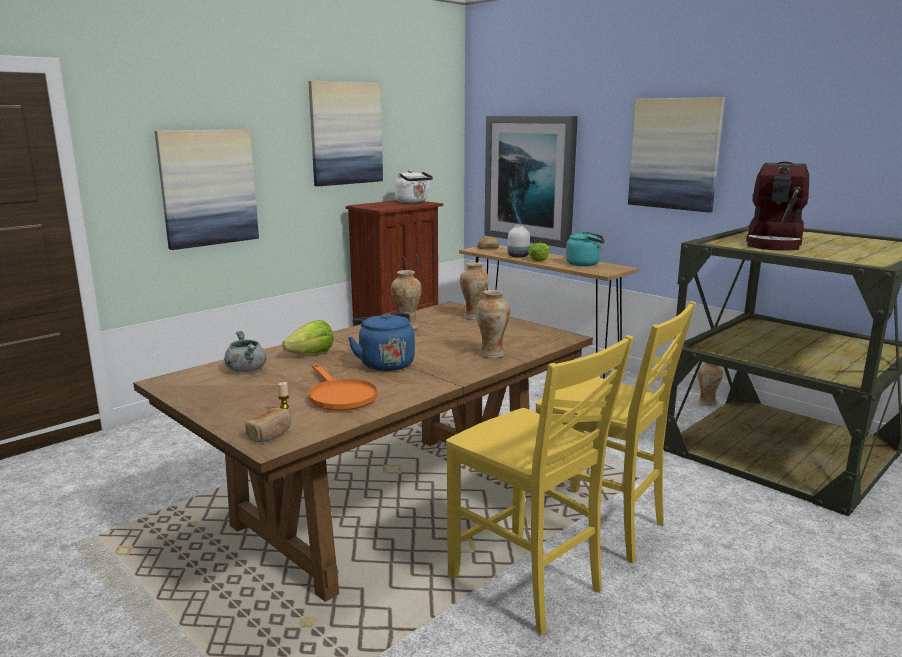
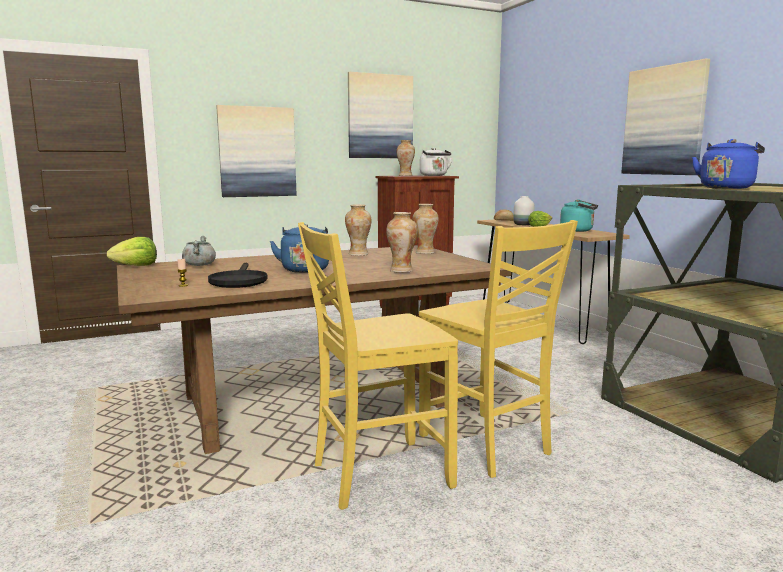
camera: 20 degrees right, 5 degrees down
bread [245,408,291,442] -> none
lettuce [282,320,333,354] -> lettuce moved to [107,237,157,266]
orange frying pan [309,364,378,411] -> black frying pan [208,263,268,288]
yellow chair [446,335,634,635] -> yellow chair turned 90 degrees clockwise [298,222,458,510]
picture [484,116,578,248] -> none
vase [697,362,723,406] -> vase moved to [397,140,415,176]
coffee machine [746,162,809,251] -> blue kettle [692,139,765,189]

